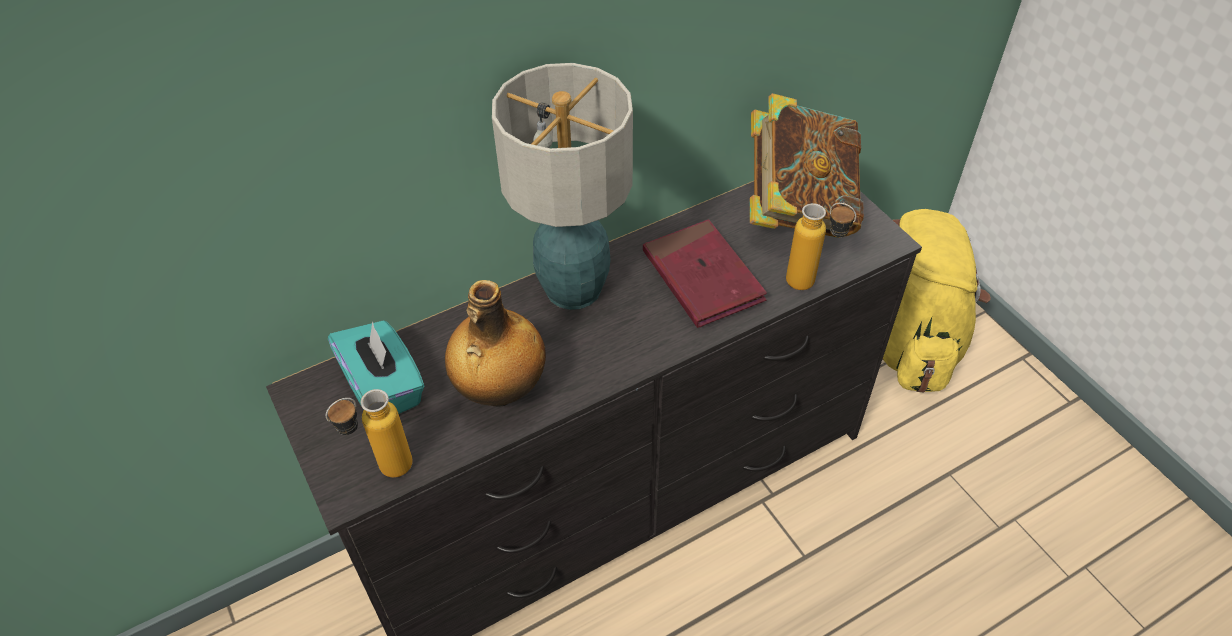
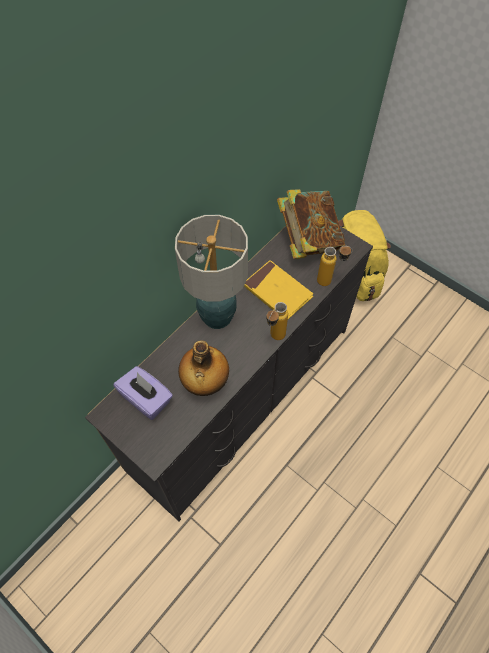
camera: 20 degrees left, 10 degrees up
bottle [326,389,413,478] -> bottle moved to [266,302,288,340]
turquoise tissue box [328,320,424,414] -> purple tissue box [113,366,173,420]
red book [643,219,767,328] -> yellow book [244,260,313,319]

